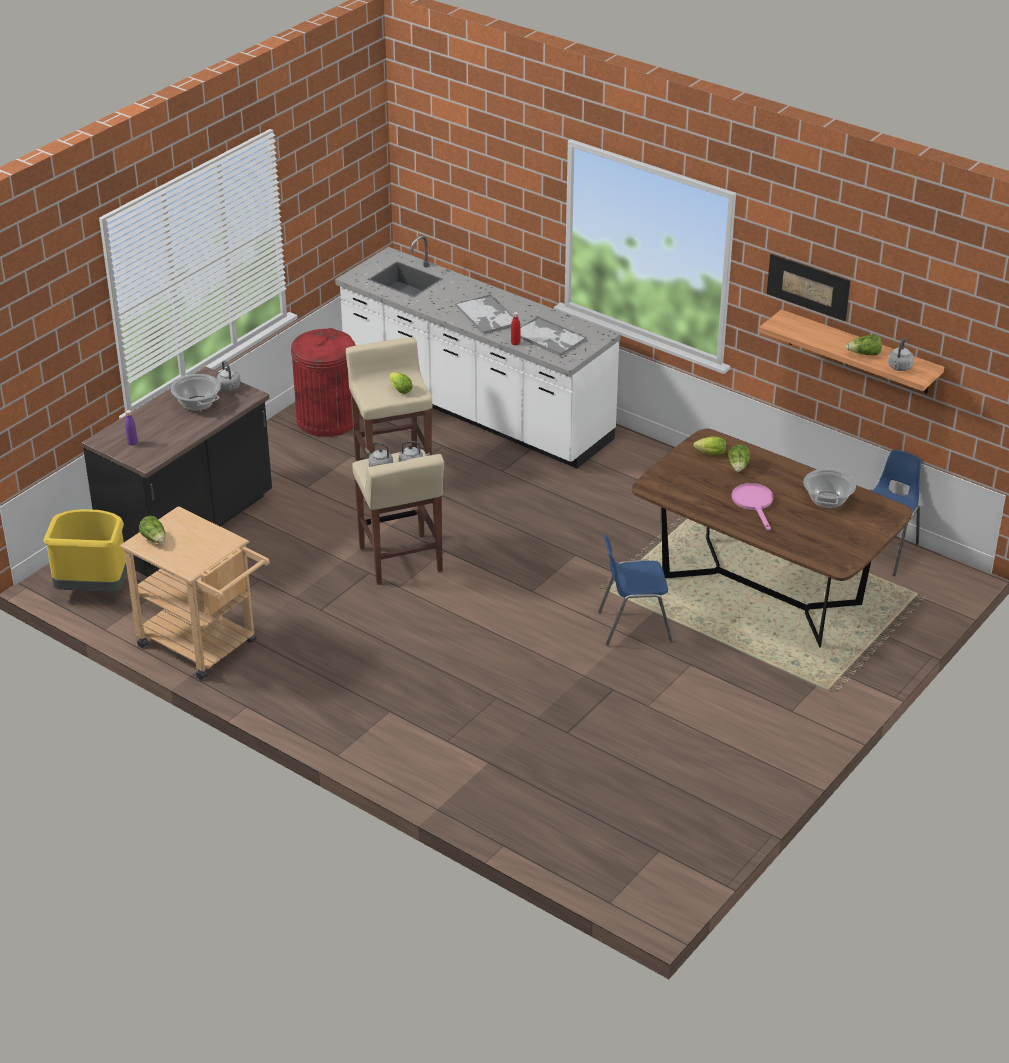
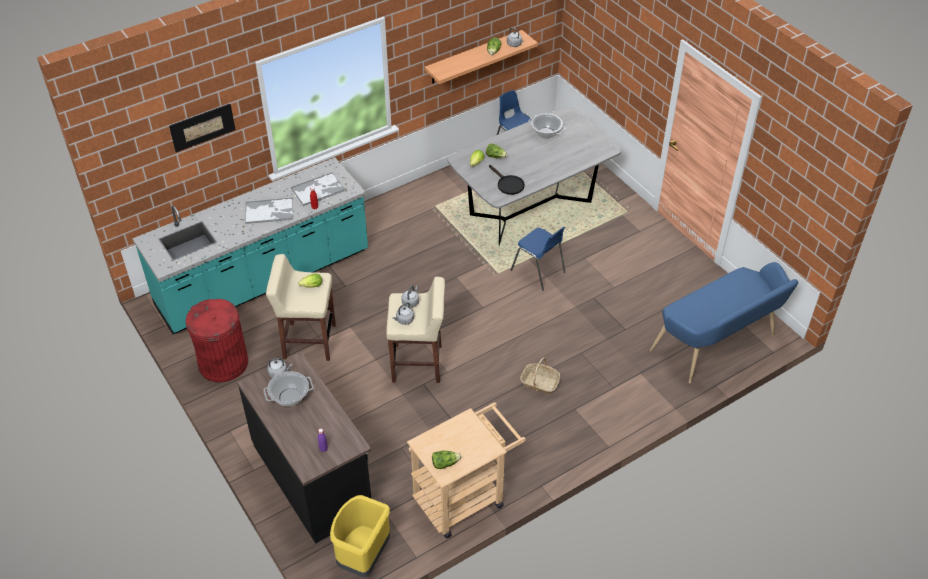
camera: 70 degrees left, 10 degrees up
white counter [335,235,621,469] -> turquoise counter [132,157,368,334]
blue chair [598,535,673,646] -> blue chair turned 60 degrees counterclockwise [511,227,566,291]
brown dining table [632,429,912,648] -> grey dining table [448,107,621,245]
pink frying pan [732,483,773,530] -> none
picture [767,254,851,321] -> picture moved to [169,104,236,152]
none -> black frying pan [489,165,525,195]
none -> basket [520,357,560,395]
none -> blue bench [650,262,798,383]

